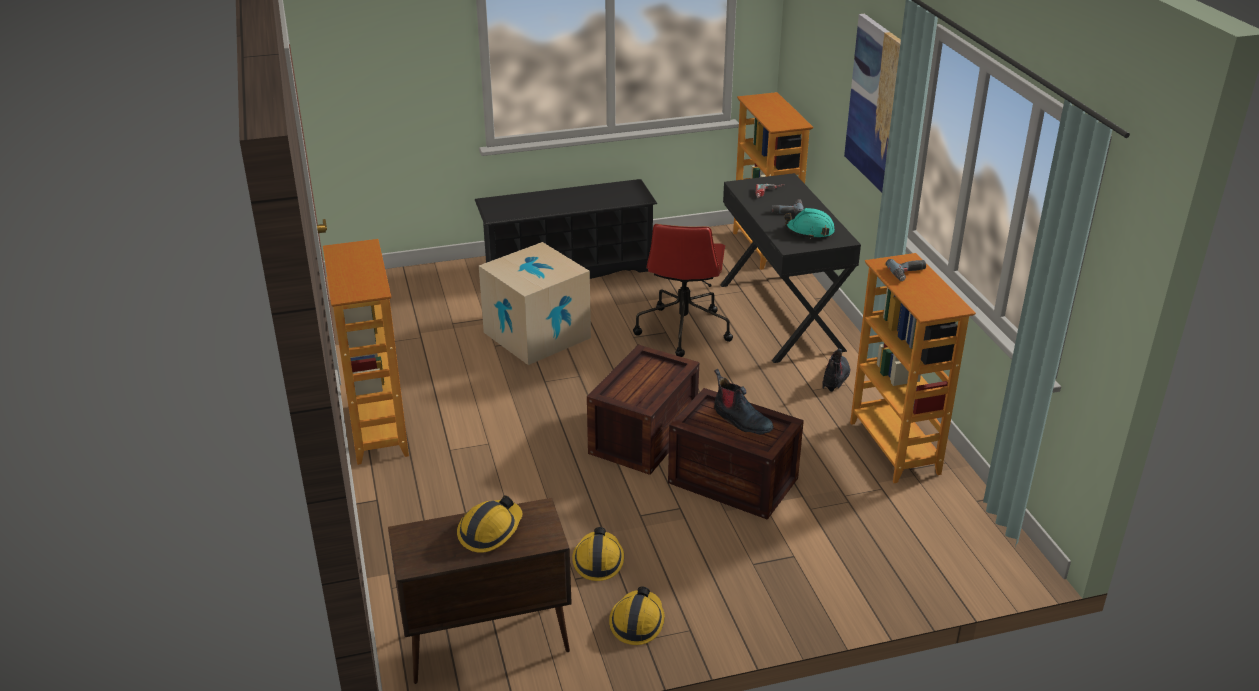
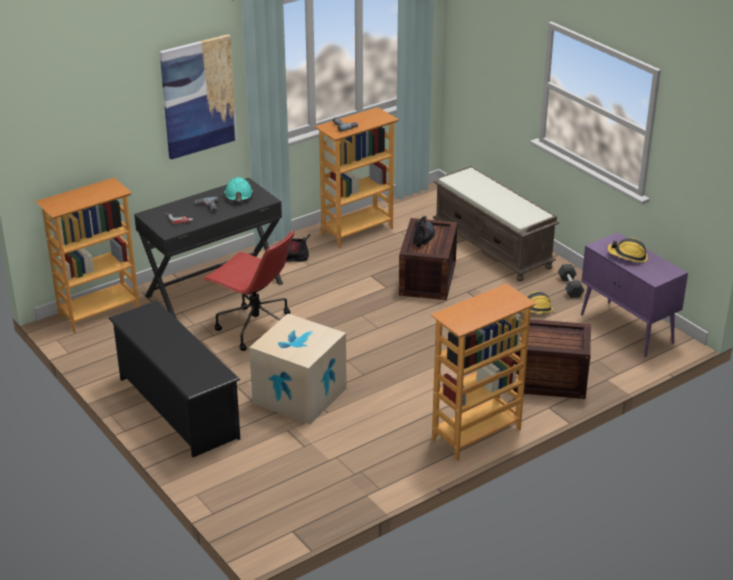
camera: 110 degrees left, 0 degrees up
brown cabinet [388,498,572,684] -> purple cabinet [581,232,688,357]
crate [587,345,699,475] -> crate moved to [508,318,591,399]
hard hat [609,586,665,645] -> black dumbbell [558,264,585,298]
red office chair [633,224,733,357] -> red office chair turned 45 degrees clockwise [203,230,294,351]
none -> brown bench [433,166,559,281]

